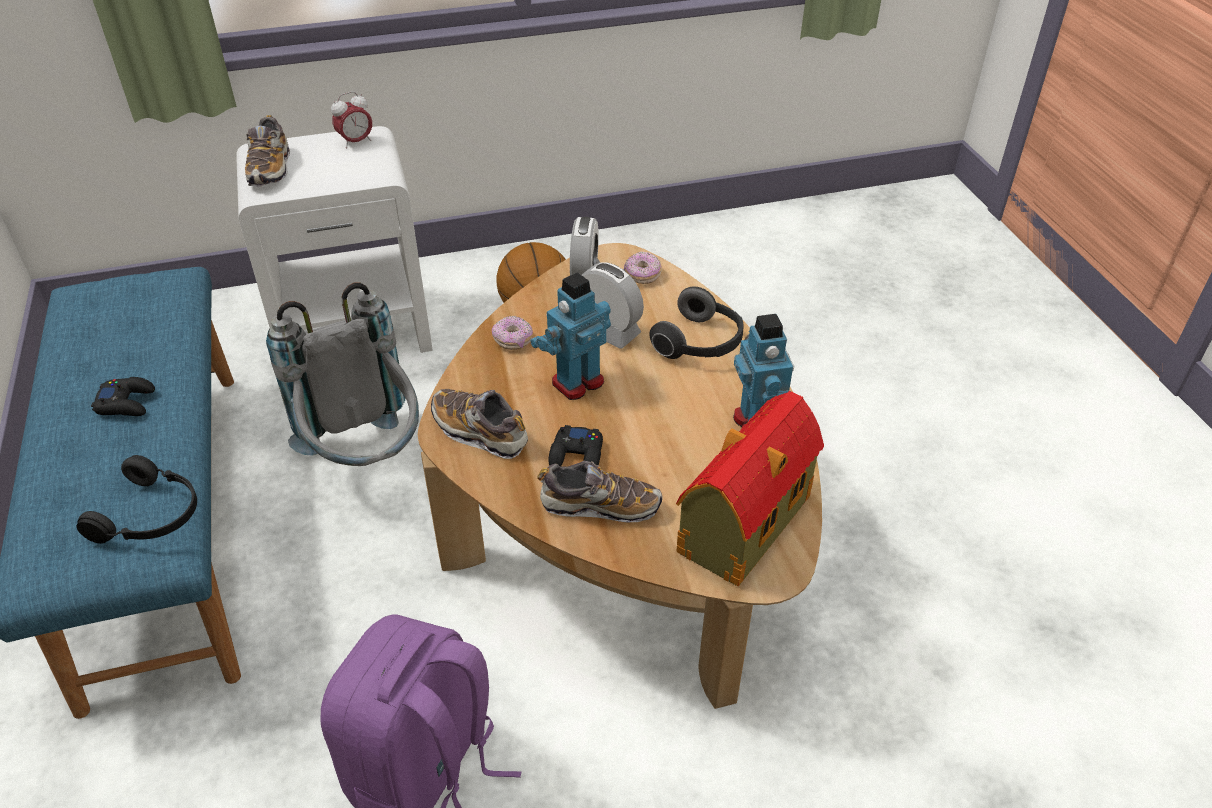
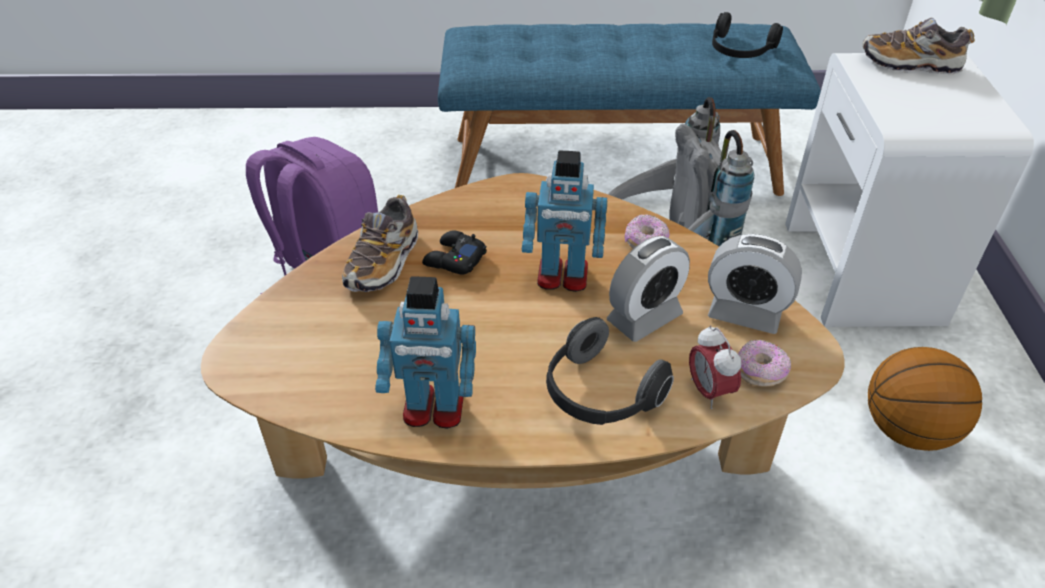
camera: 105 degrees right, 0 degrees up
black headphones [77,455,197,544] -> black headphones moved to [712,12,783,58]
black game controller [91,377,155,416] -> none
alarm clock [331,91,372,149] -> alarm clock moved to [689,325,742,409]
shoe [431,389,528,459] -> none
toy robot [530,272,611,400] -> toy robot turned 120 degrees clockwise [522,150,607,292]
toy house [676,391,824,586] -> none

